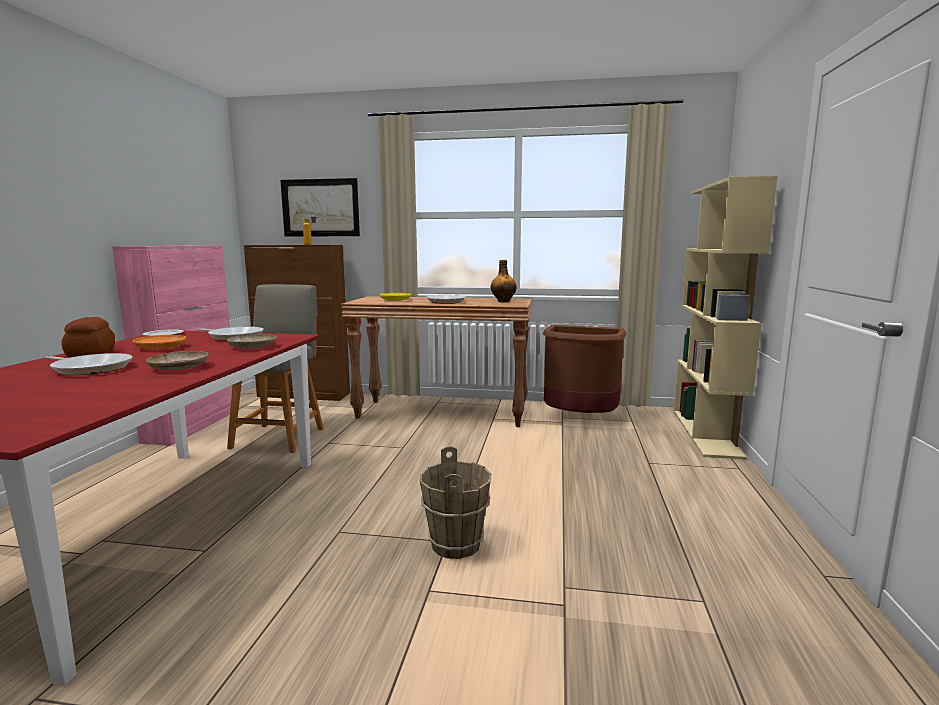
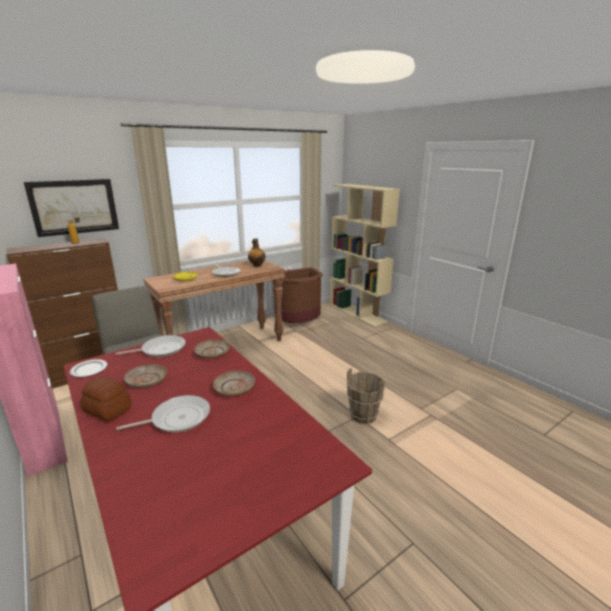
camera: 45 degrees left, 10 degrees up
orange plate [133,335,186,350] -> beige plate [124,364,167,388]

